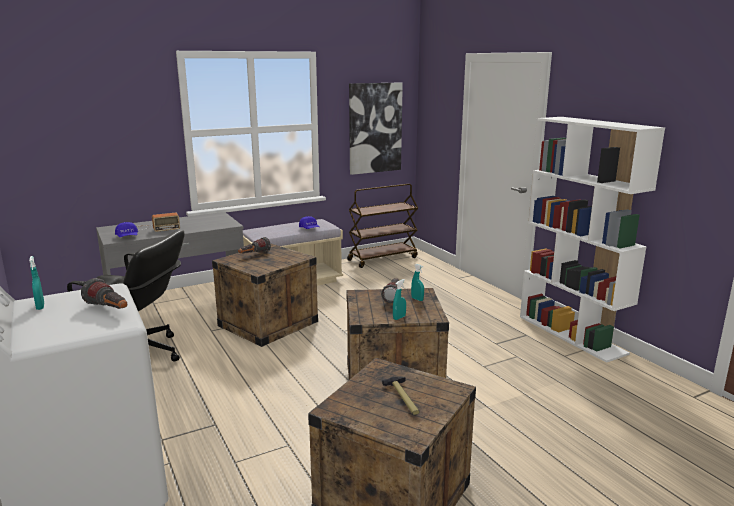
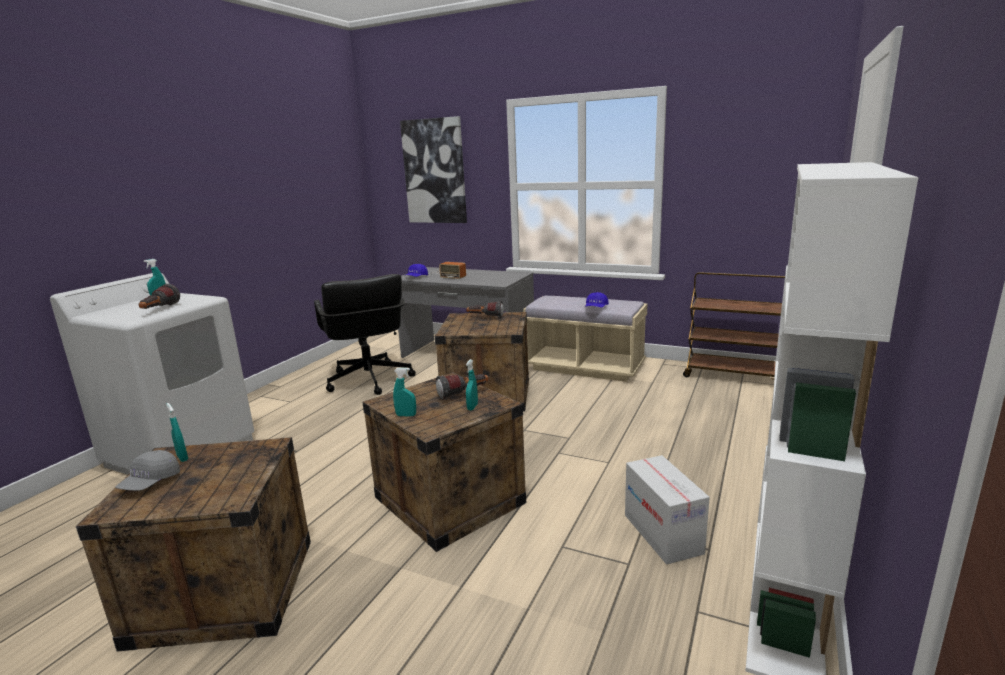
camera: 55 degrees right, 0 degrees up
picture [349,82,403,175] -> picture moved to [400,116,467,223]
hammer [382,376,420,415] -> none
none -> grey cap [115,450,180,491]
none -> turquoise spray bottle [167,403,188,462]
none -> cardboard box [625,455,710,564]

